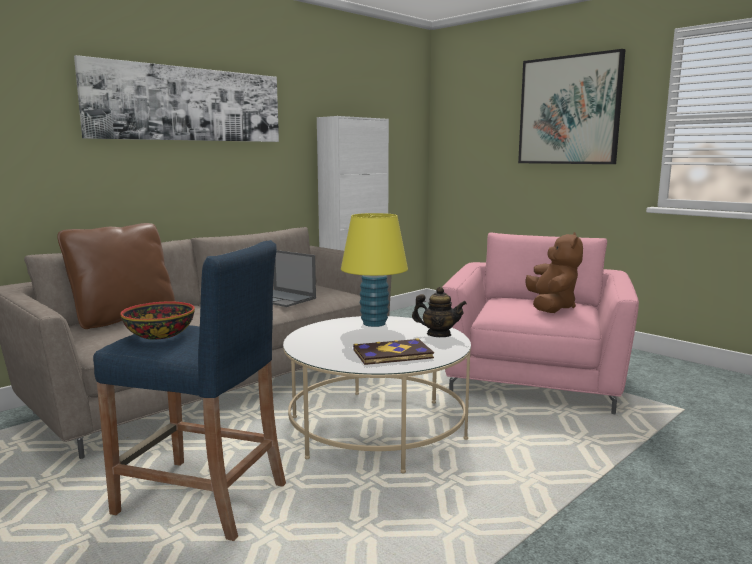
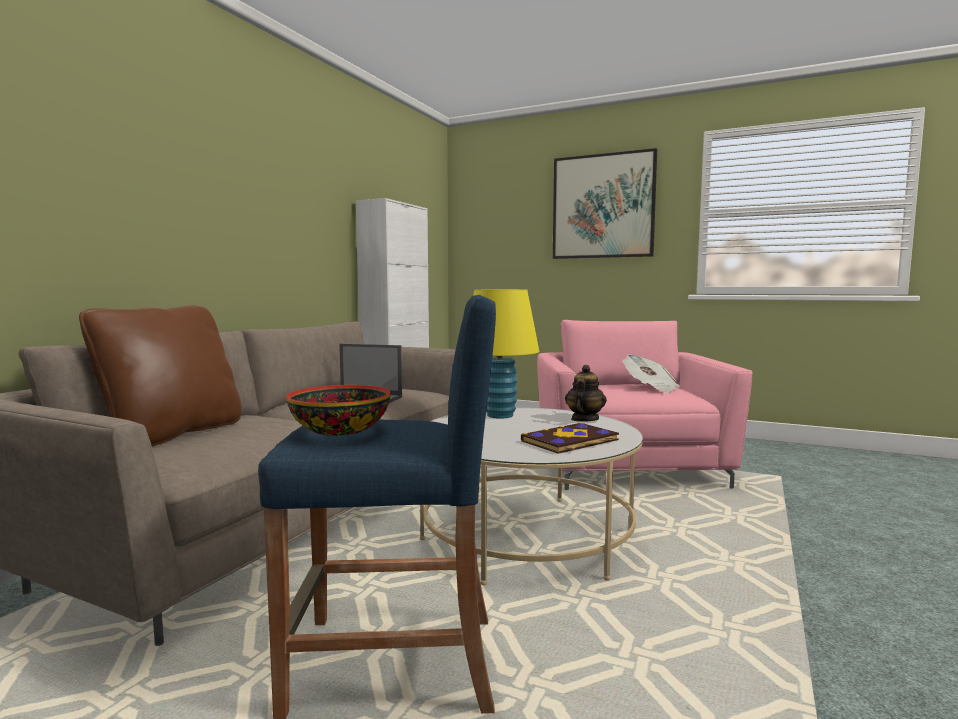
camera: 20 degrees left, 5 degrees down
picture [74,55,279,142] -> none
teapot [412,287,467,337] -> teapot turned 60 degrees counterclockwise [565,365,607,422]
brown plush toy [525,232,583,313] -> newspaper [622,354,680,393]

